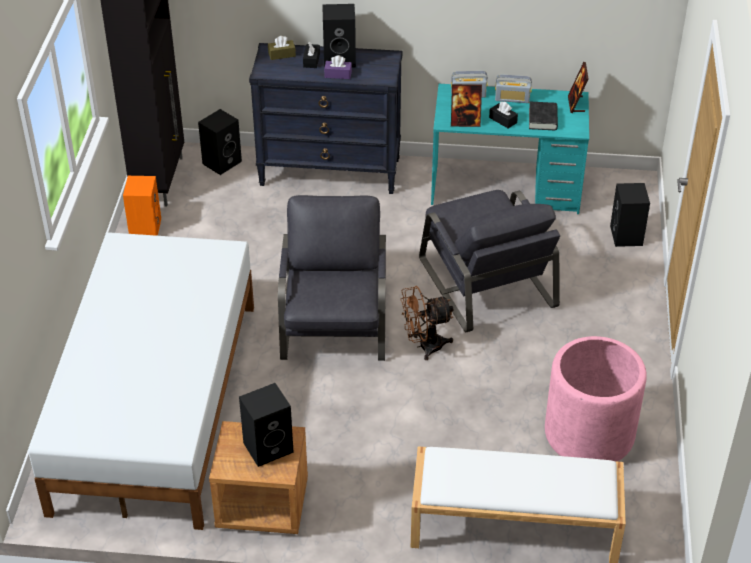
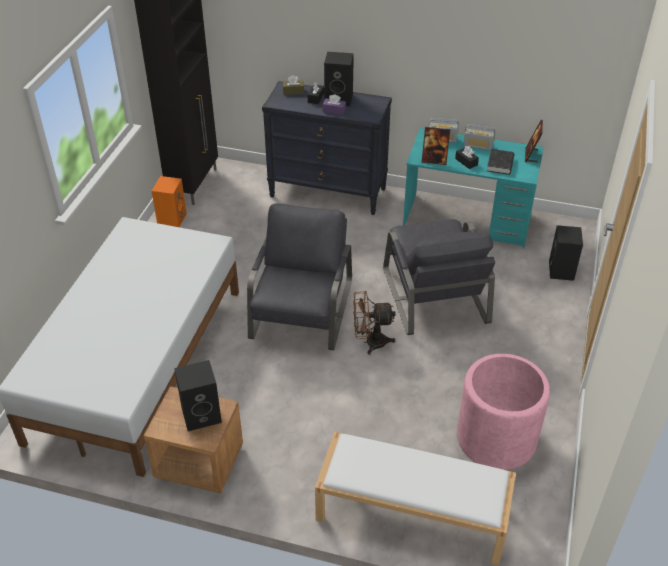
camera: 10 degrees right, 0 degrees up
black speaker [198,109,242,175] -> none

